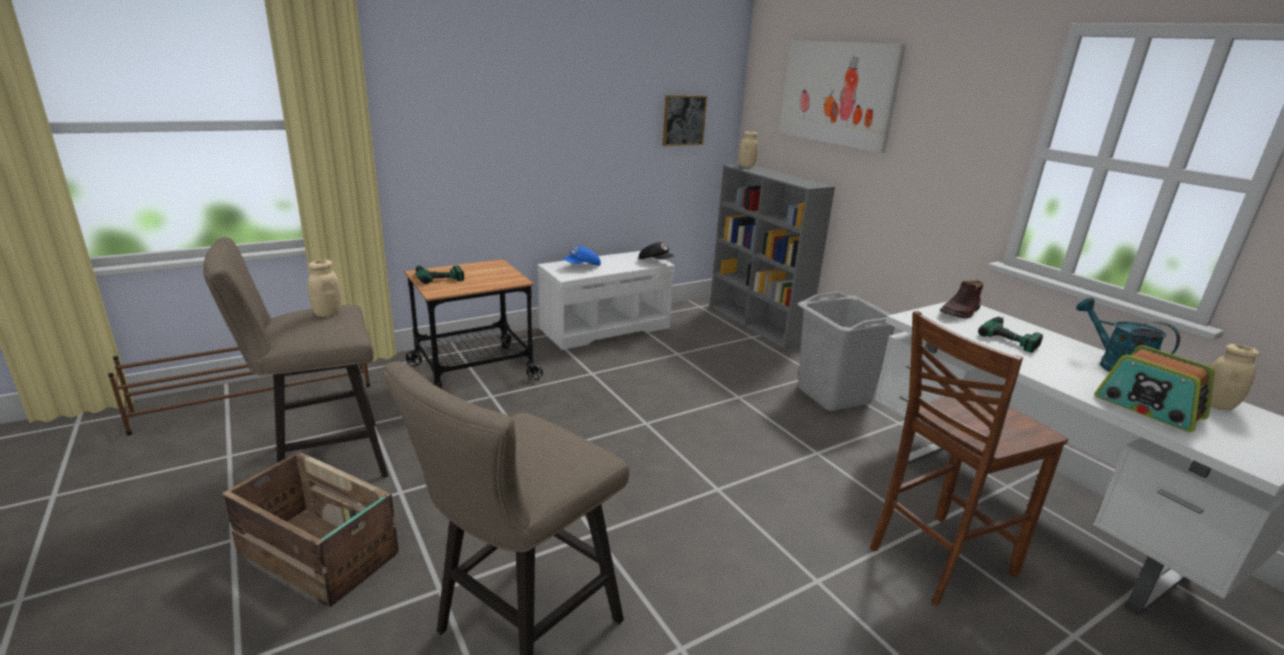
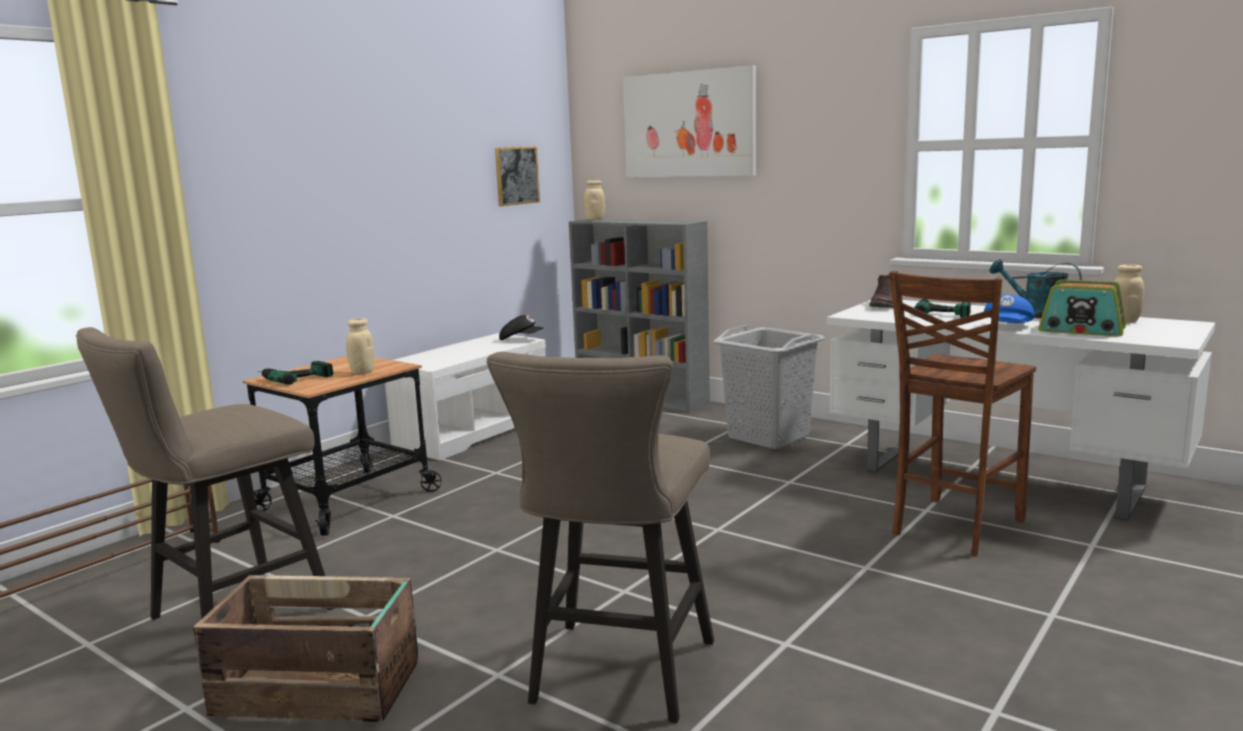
camera: 20 degrees left, 10 degrees down
beige jar [308,260,342,317] -> beige jar moved to [346,318,375,374]
blue cap [563,246,601,266] -> blue cap moved to [984,294,1035,323]

